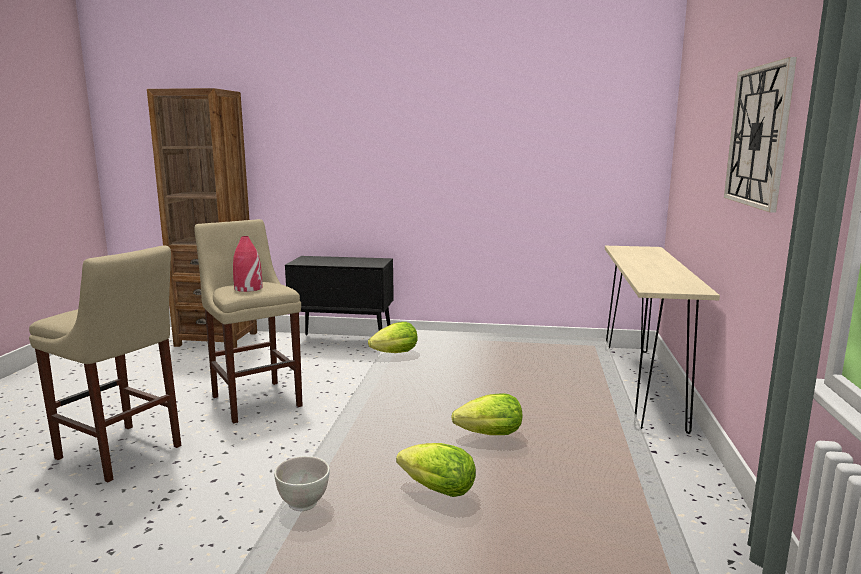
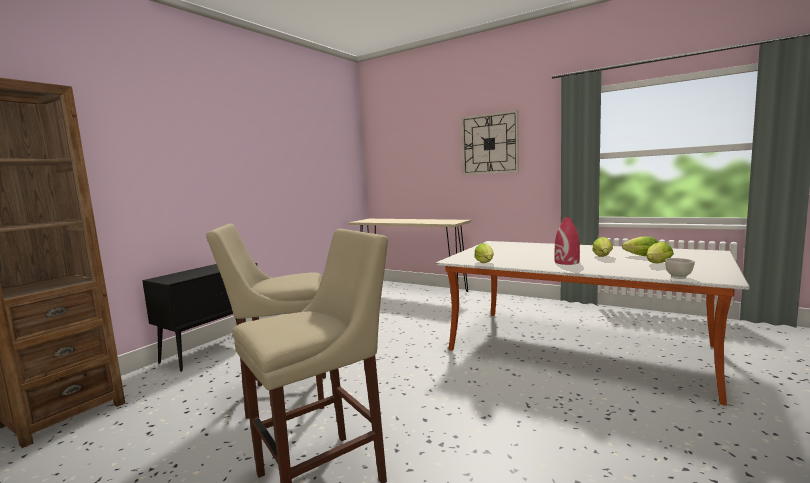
camera: 65 degrees left, 5 degrees down
red vase [233,236,263,292] -> red vase moved to [554,217,580,265]
none -> lettuce [622,236,658,256]

